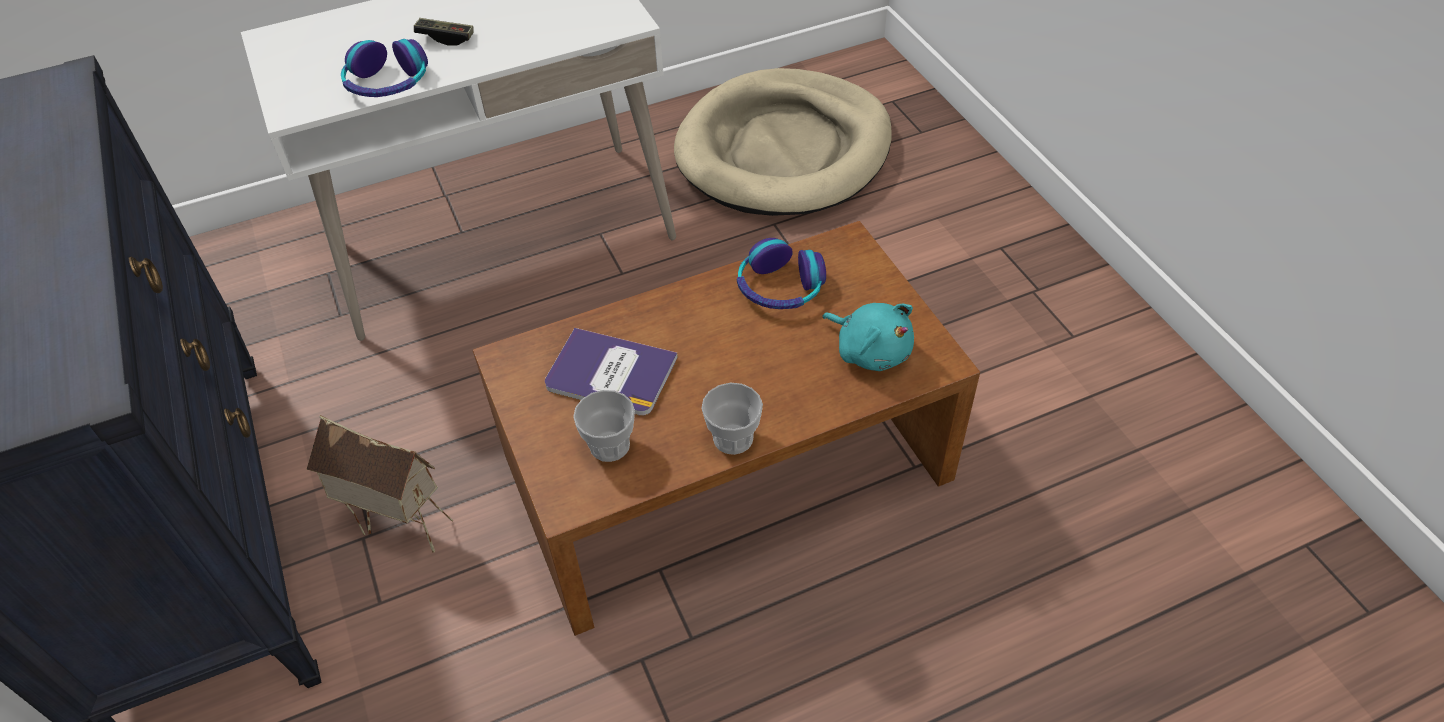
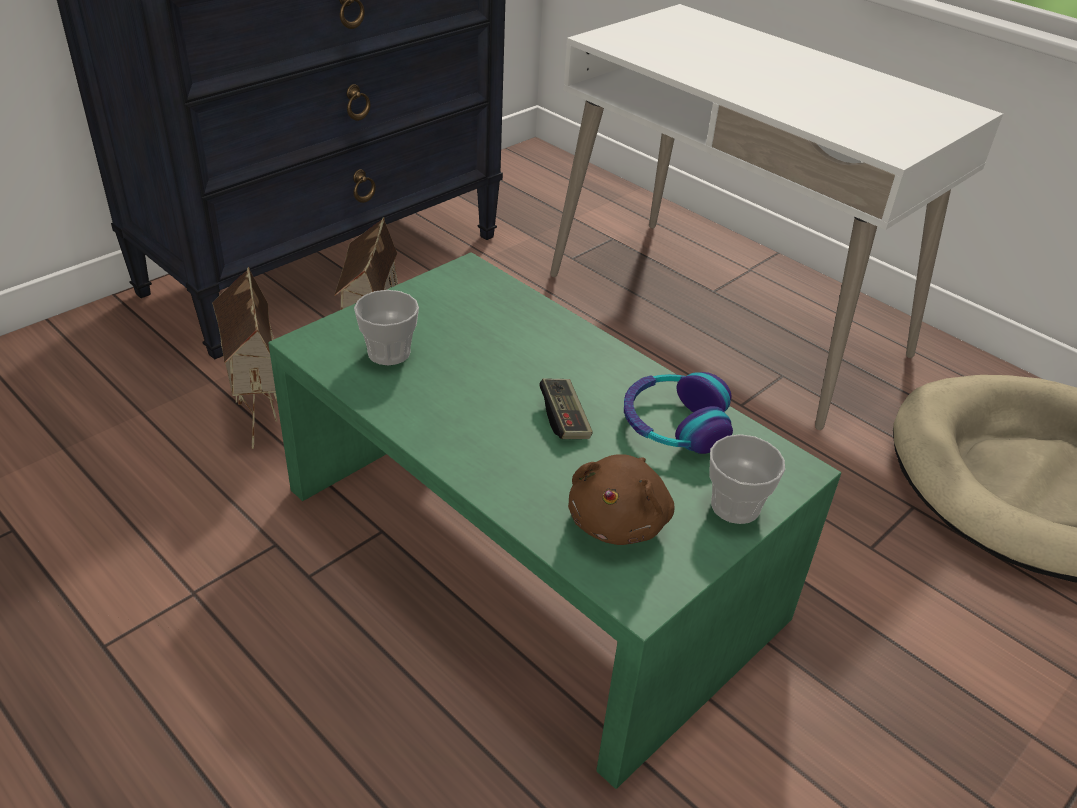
camera: 65 degrees right, 10 degrees down
headphones [341,39,428,97] -> none
game controller [414,18,474,46] -> game controller moved to [539,378,593,439]
brown coffee table [473,221,980,636] -> green coffee table [268,252,841,789]
book [545,328,678,416] -> none
cup [701,383,763,455] -> cup moved to [709,434,785,524]
turquoise plush toy [822,303,914,371] -> brown plush toy [568,454,675,545]
none -> toy house [212,267,278,449]

